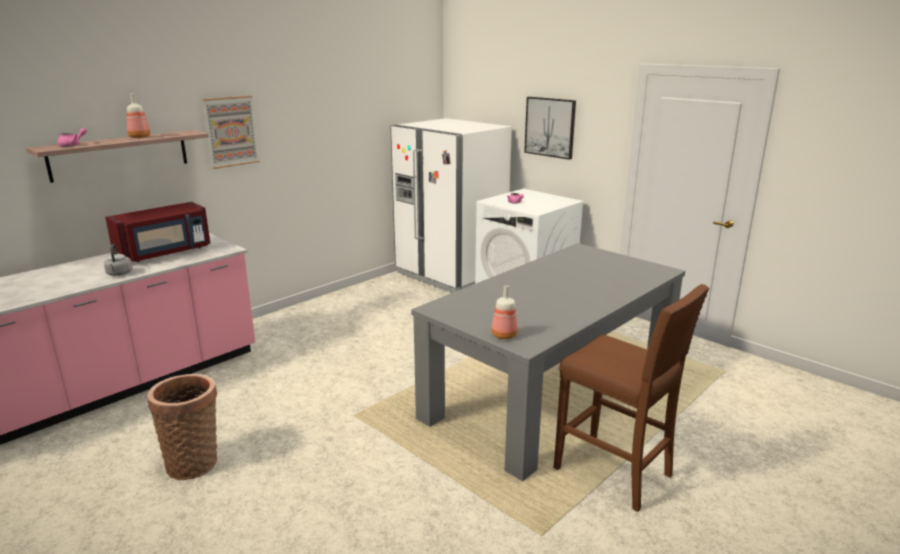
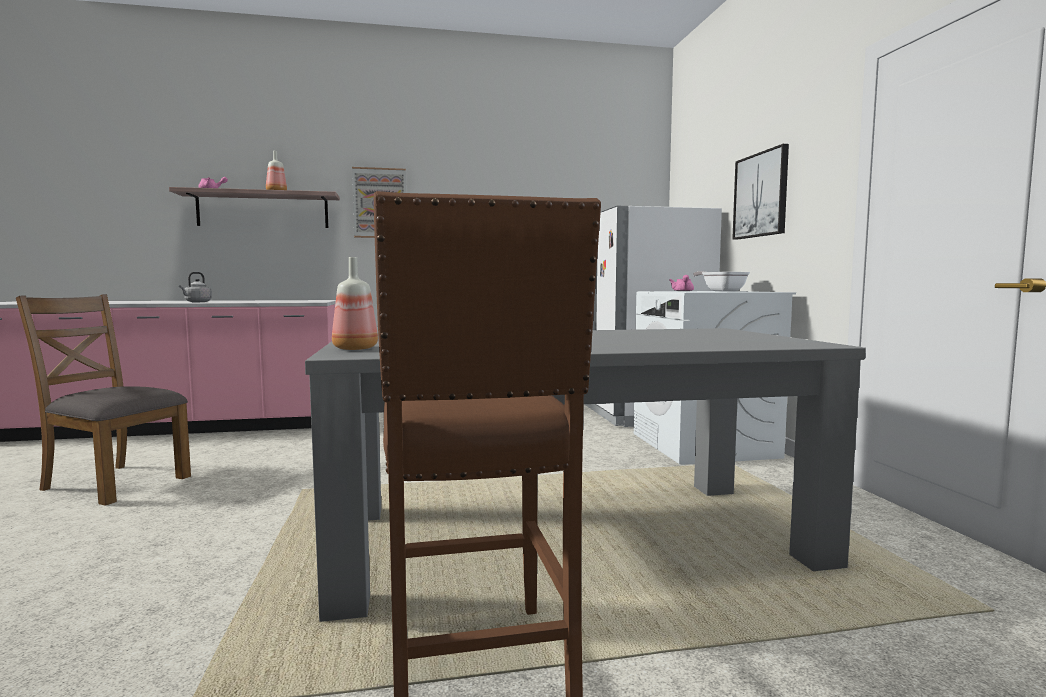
camera: 35 degrees right, 15 degrees down
red microwave [105,202,211,262] -> none
basket [147,374,217,480] -> brown chair [16,294,191,506]
none -> frying pan [693,271,750,291]

